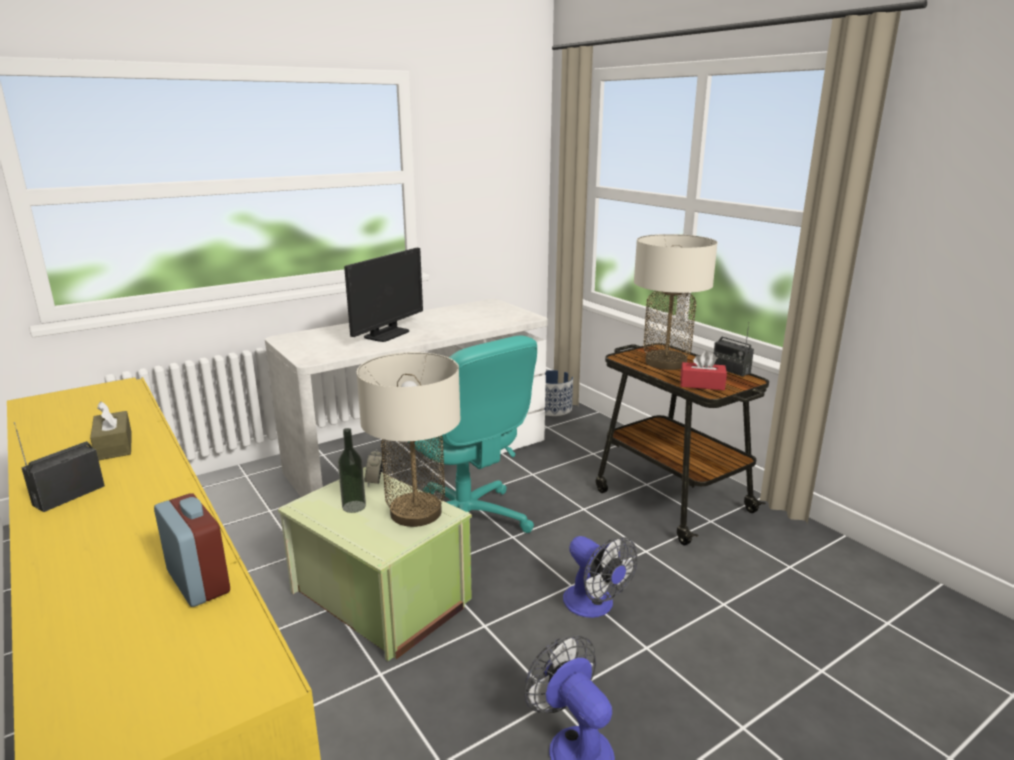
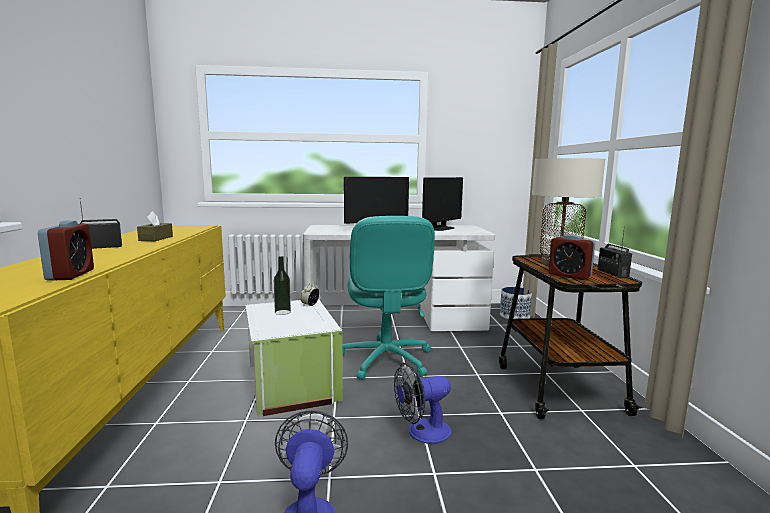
camera: 30 degrees right, 10 degrees down
green storage box [278,467,472,661] -> white storage box [245,298,343,416]
table lamp [357,352,461,527] -> none
fan [563,536,638,618] -> fan turned 75 degrees clockwise [394,363,451,444]
red tissue box [681,351,727,390] -> alarm clock [549,235,595,280]
none -> monitor [422,177,463,231]

